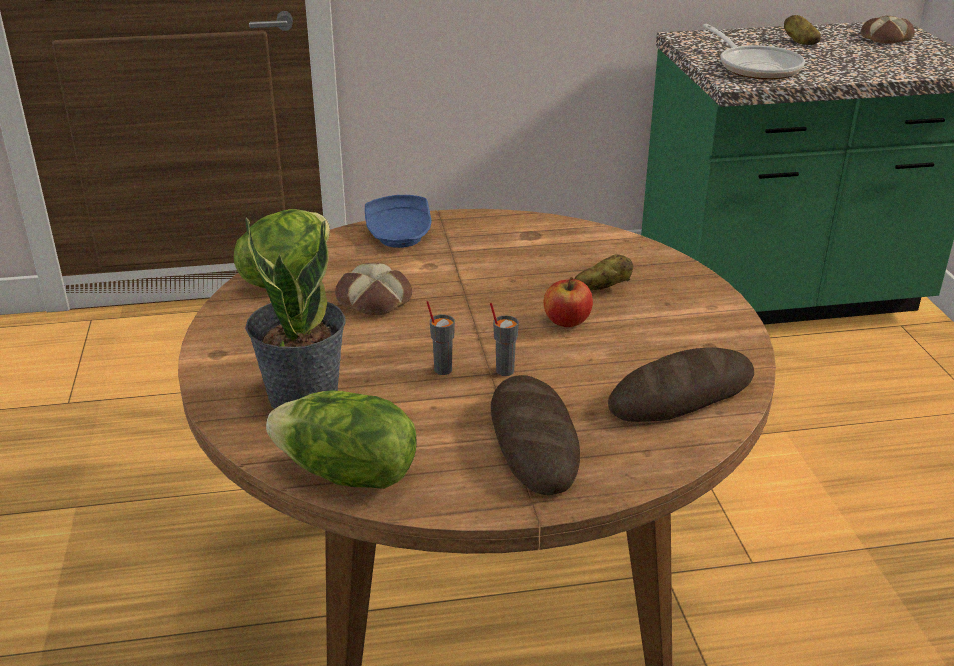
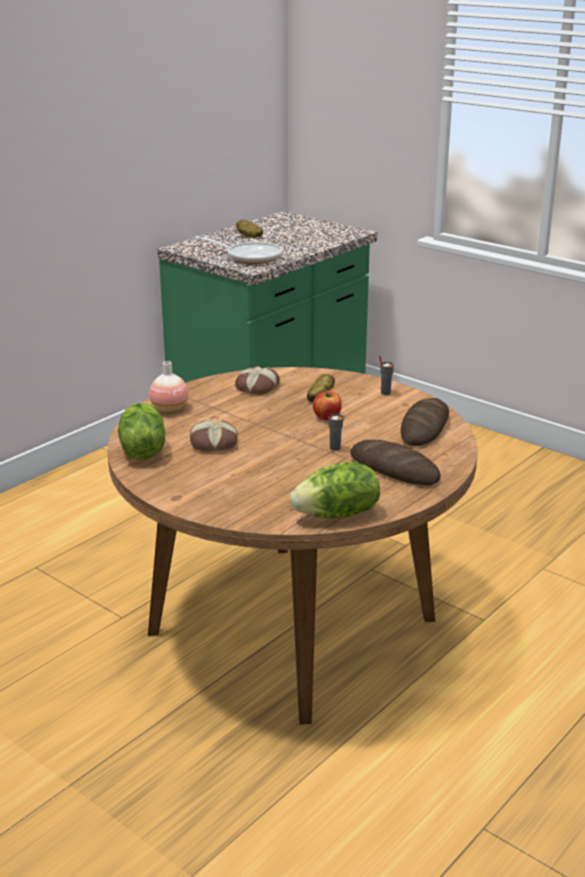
camera: 40 degrees left, 5 degrees down
potted plant [245,217,346,409] -> none
blue plate [365,195,431,248] -> vase [149,361,189,413]
grey cup [426,301,455,375] -> grey cup moved to [379,356,394,395]
bread [861,16,915,44] -> bread moved to [235,366,280,395]

